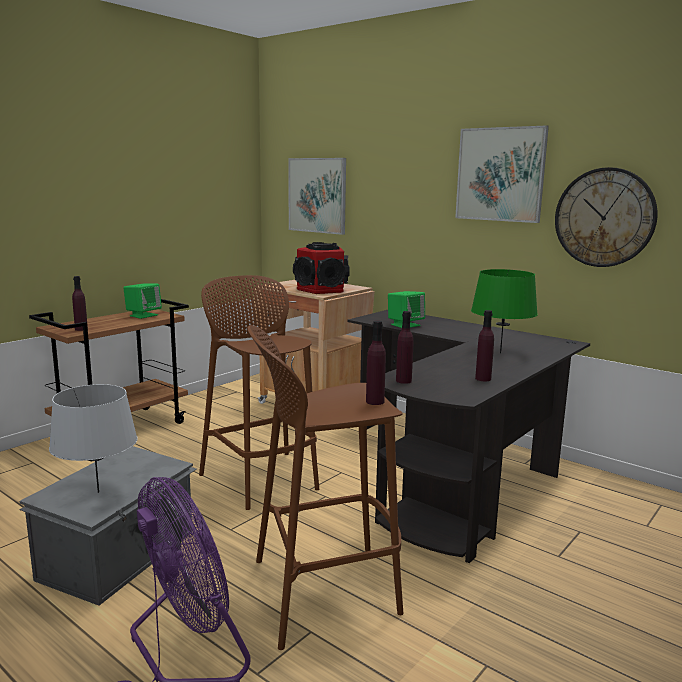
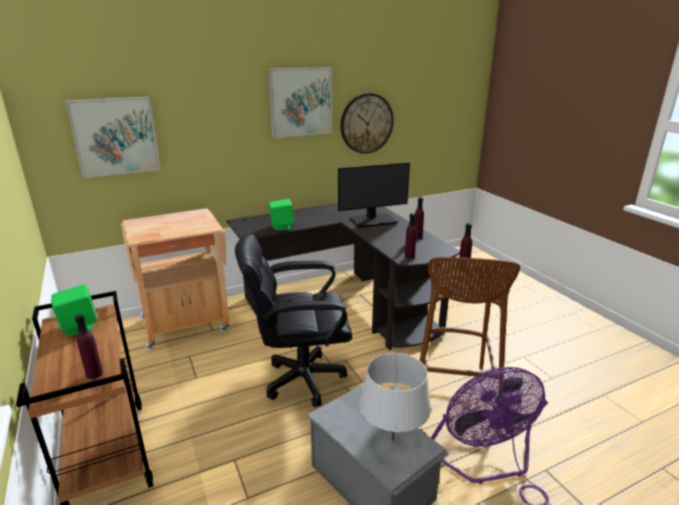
camera: 65 degrees left, 10 degrees up
brown stool [199,275,319,510] -> black office chair [235,234,352,407]
speaker [293,242,350,294] -> none
green table lamp [471,269,538,353] -> monitor [338,163,410,228]

